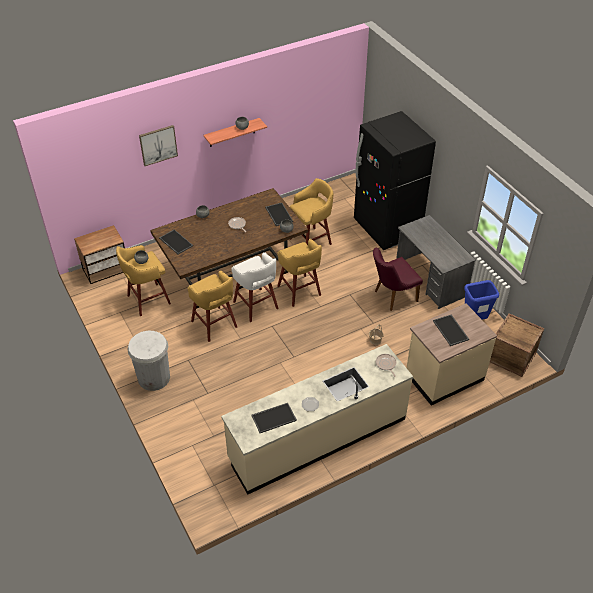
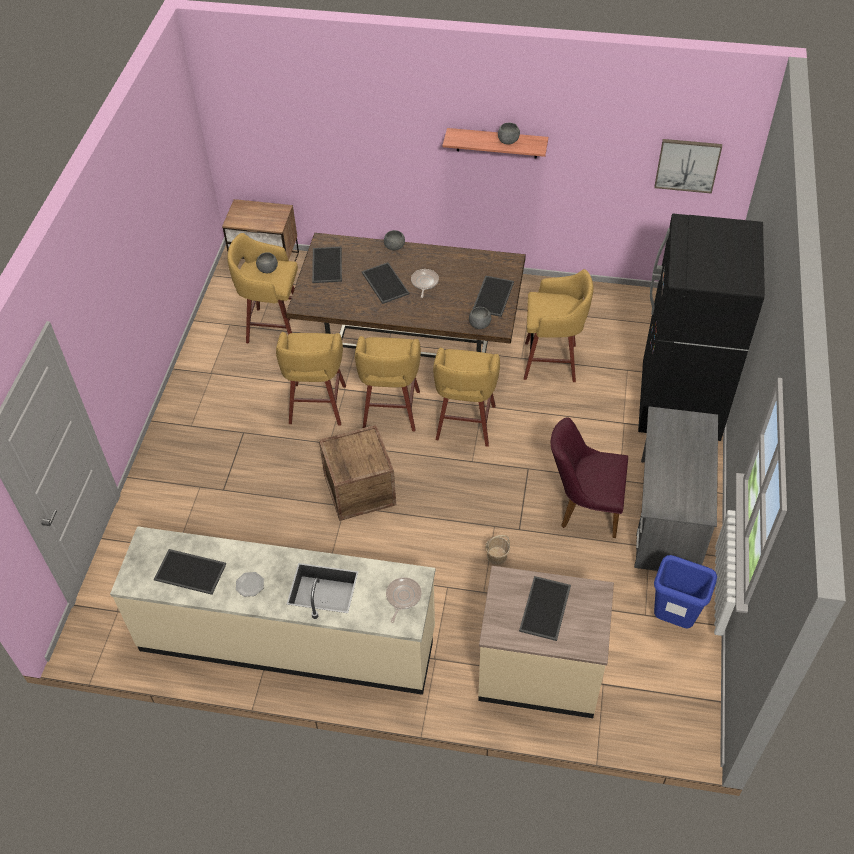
camera: 40 degrees right, 5 degrees up
white trash can [128,331,170,391] -> none
picture [139,125,178,166] -> picture moved to [654,139,722,194]
white stool [231,252,278,322] -> yellow stool [355,336,421,431]
crate [490,313,544,377] -> crate moved to [319,425,396,521]
none -> tray [362,262,409,304]

